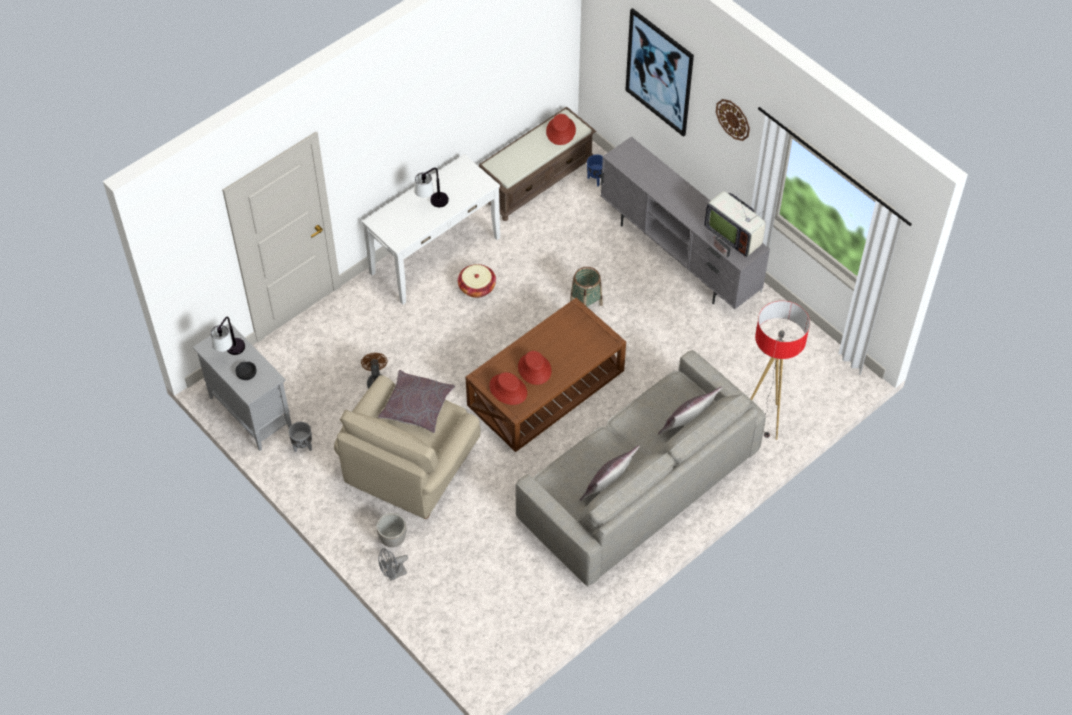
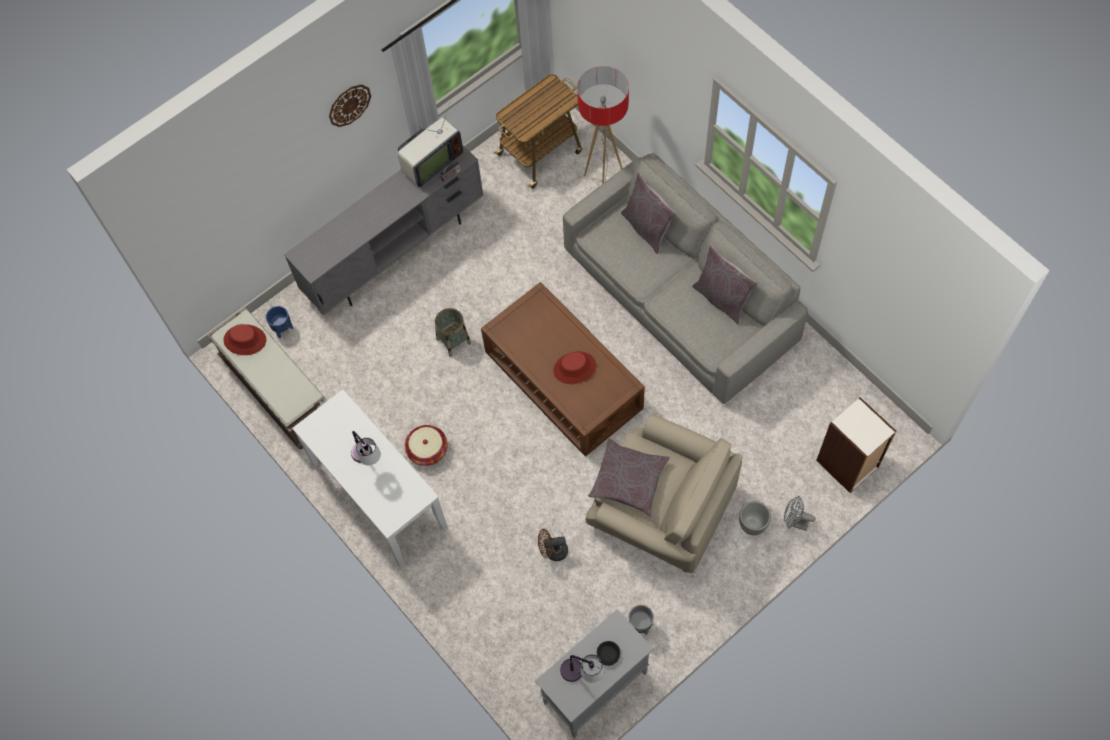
camera: 85 degrees left, 10 degrees up
grey fan [378,548,408,581] -> grey fan turned 135 degrees clockwise [784,496,815,531]
red hat [489,372,527,405] -> none
picture [625,8,694,137] -> none
none -> cart [493,74,582,189]
none -> bookcase [816,397,896,493]

